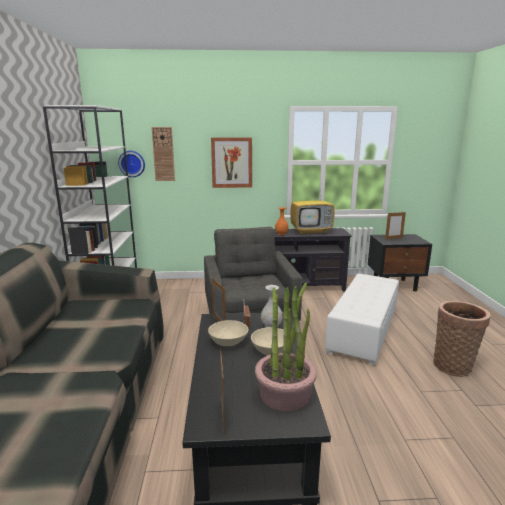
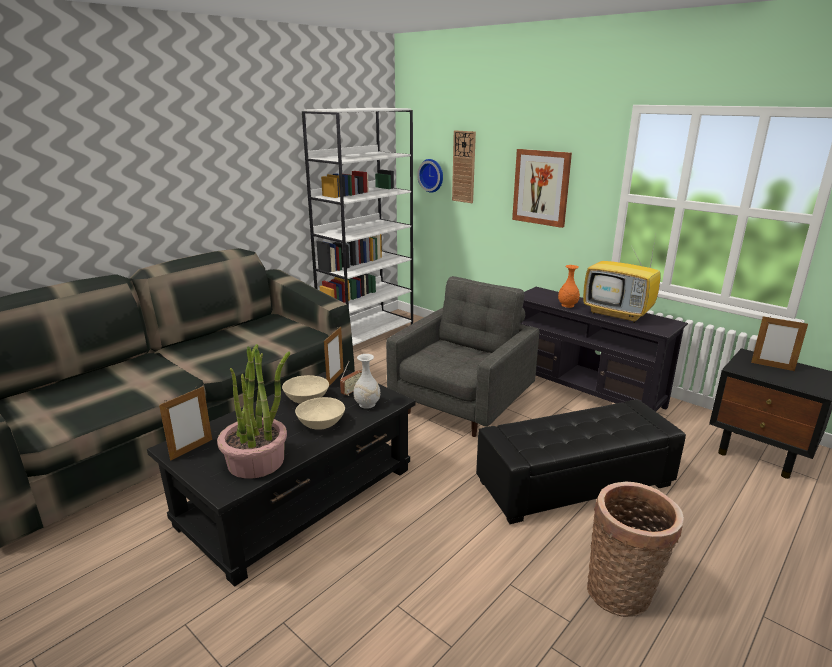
camera: 45 degrees right, 5 degrees up
white ottoman [325,274,399,365] -> black ottoman [476,400,686,524]

